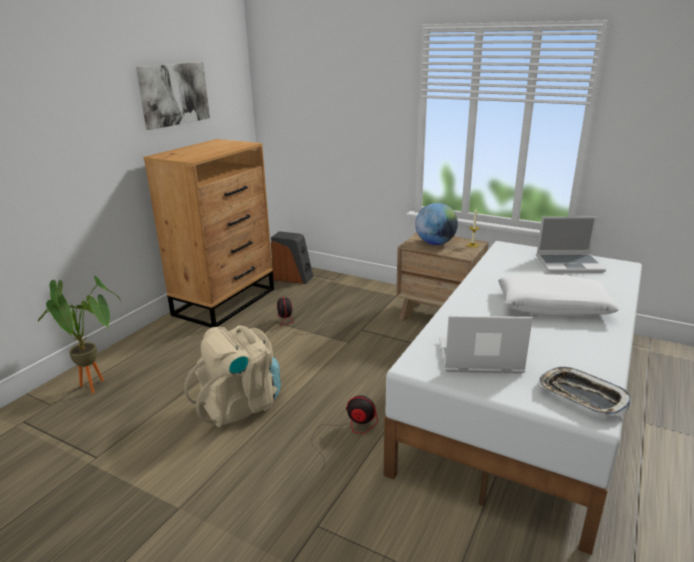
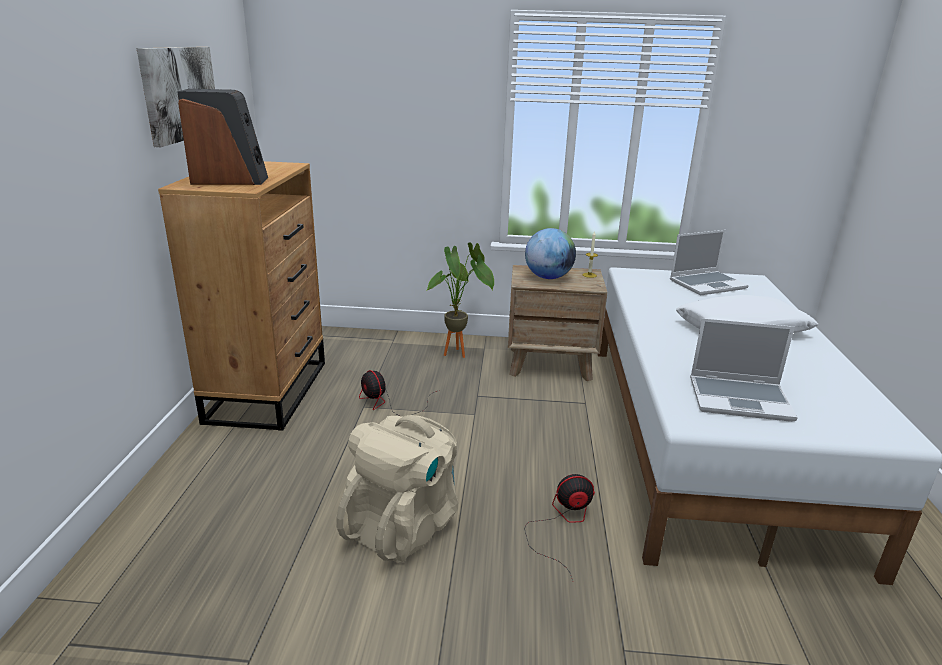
camera: 25 degrees left, 0 degrees up
potted plant [38,275,121,393] -> potted plant moved to [426,242,494,358]
speaker [271,231,313,284] -> speaker moved to [177,89,268,185]
laptop [439,316,533,374] -> laptop turned 150 degrees counterclockwise [690,318,798,422]
tray [539,367,630,416] -> none

